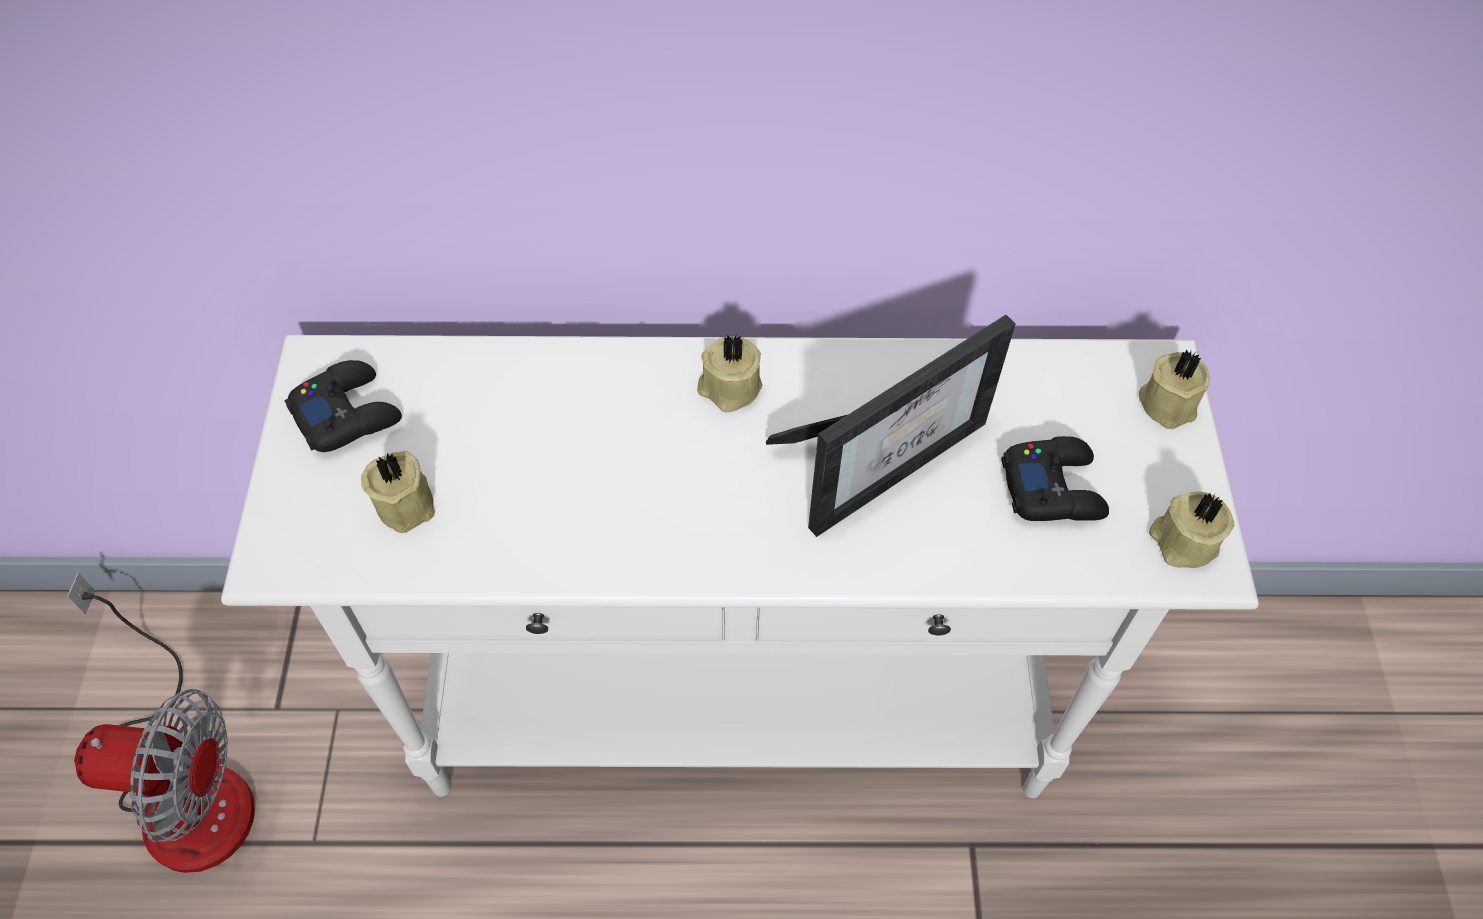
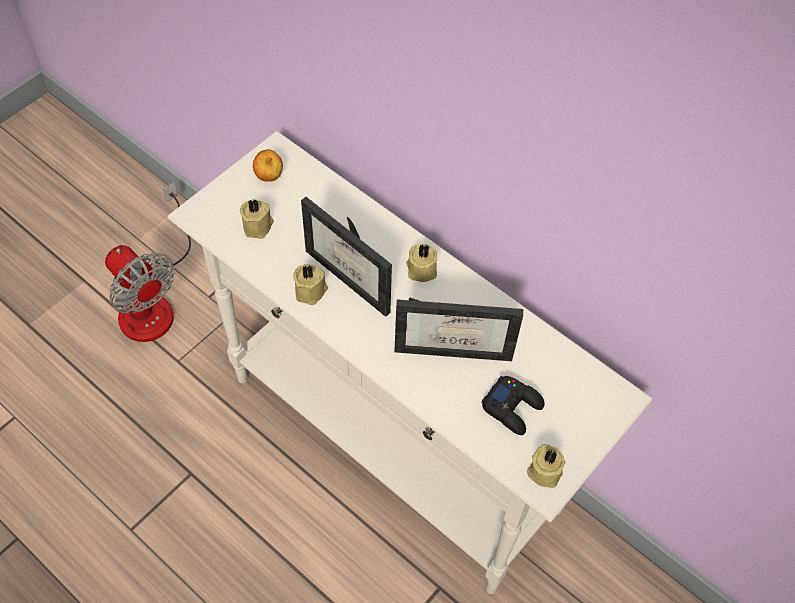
camera: 40 degrees right, 0 degrees up
black game controller [284,360,402,452] -> apple [253,149,283,182]
beige candle [1139,350,1210,429] -> beige candle moved to [293,264,328,305]
none -> picture frame [301,197,392,317]

